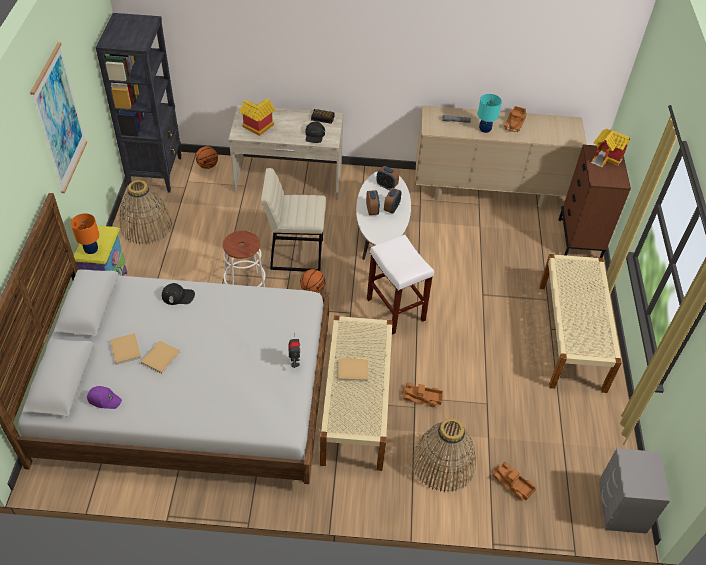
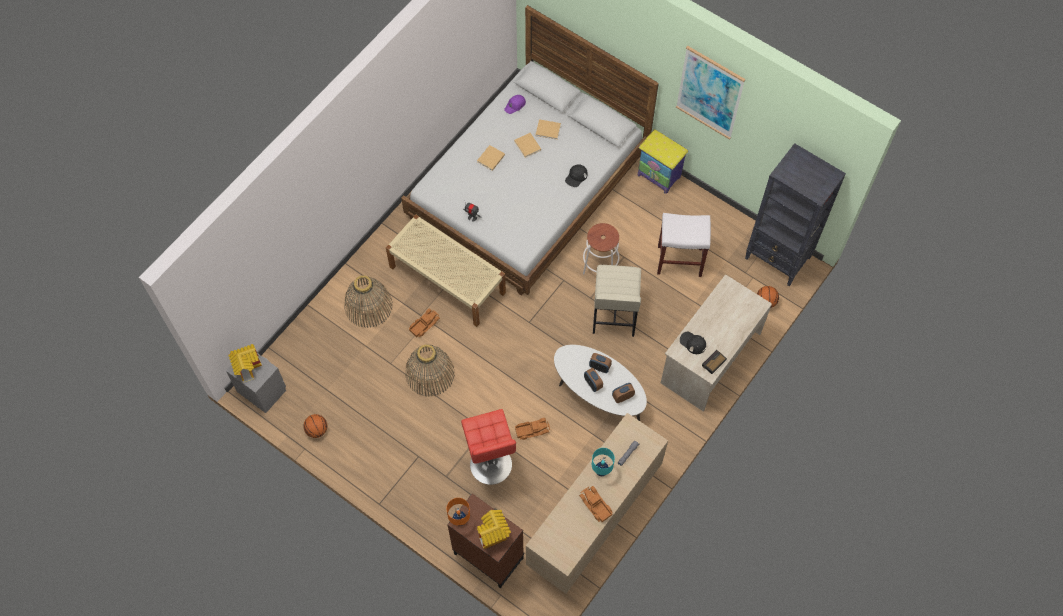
camera: 125 degrees right, 15 degrees up
orange table lamp [71,213,99,254] -> orange table lamp moved to [447,498,470,526]
basket [120,180,172,245] -> basket moved to [405,344,455,397]
toy house [239,98,276,136] -> toy house moved to [228,344,262,383]
beige chair [261,168,326,272] -> beige chair turned 150 degrees clockwise [593,265,641,337]
basketball [300,269,325,293] -> basketball moved to [303,414,327,438]
beige book [338,358,368,382] -> beige book moved to [477,145,505,171]
white stool [367,235,434,335] -> white stool moved to [657,213,711,277]
toy truck [492,462,536,501] -> toy truck moved to [515,418,550,440]
beige bench [539,254,622,393] -> none
none -> red stool [461,409,516,485]

